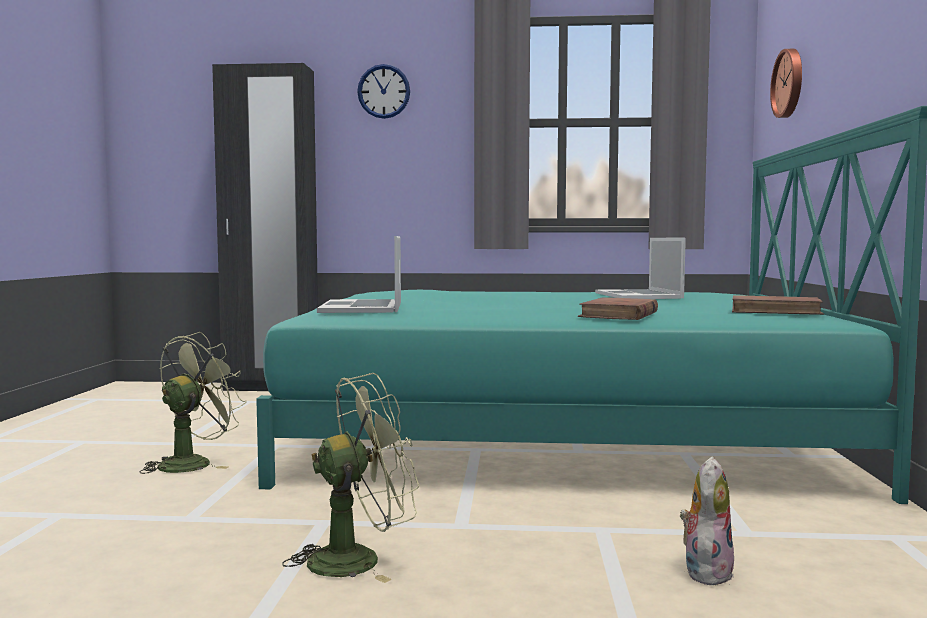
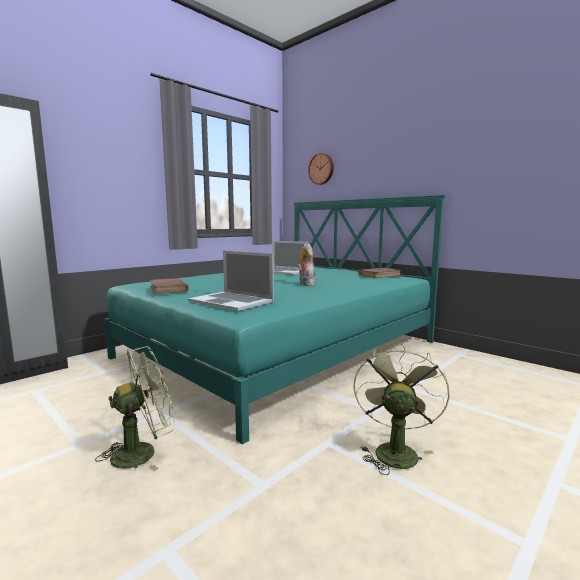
camera: 50 degrees left, 5 degrees up
green fan [140,332,246,474] -> green fan turned 75 degrees clockwise [95,346,175,471]
wall clock [357,64,410,119] -> none
brown book [578,298,658,320] -> brown book moved to [150,278,189,294]
plush toy [680,456,734,585] -> plush toy moved to [297,244,316,286]

